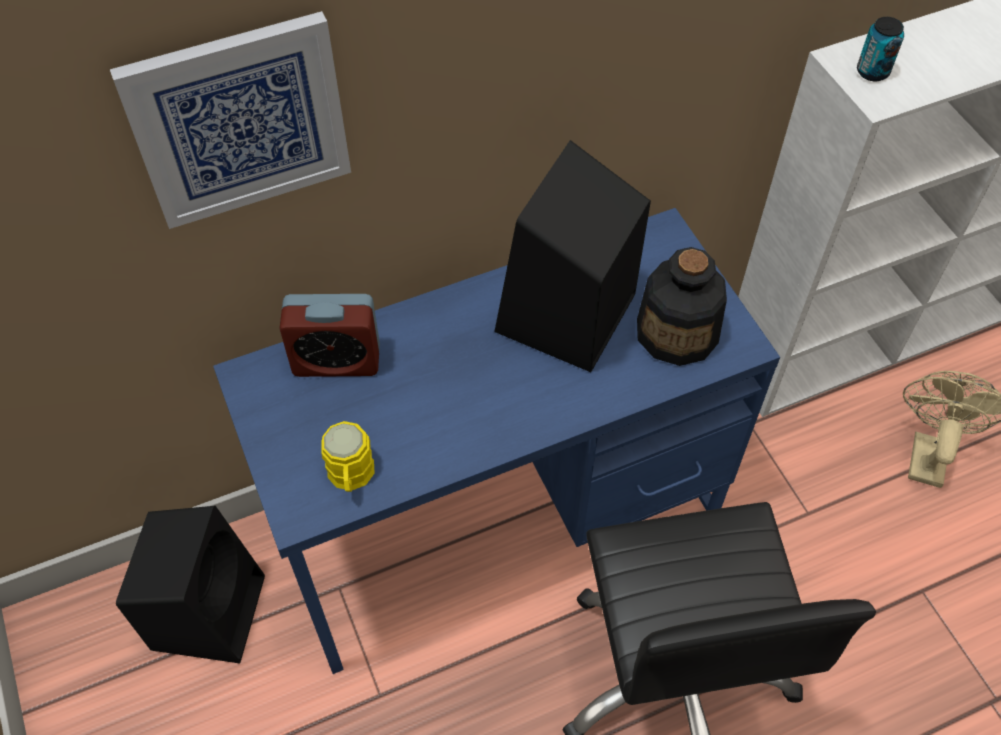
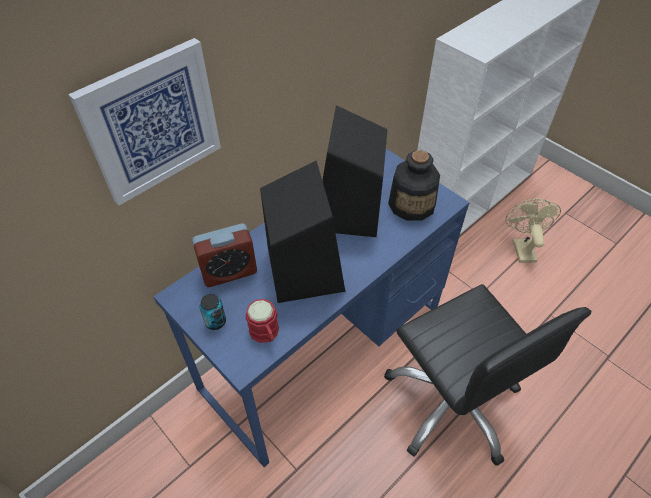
camera: 20 degrees left, 5 degrees down
black speaker [116,506,265,663] -> black speaker moved to [260,161,345,303]
yellow mug [321,421,375,492] -> red mug [246,299,279,343]
can [857,17,904,81] -> can moved to [199,294,226,330]

